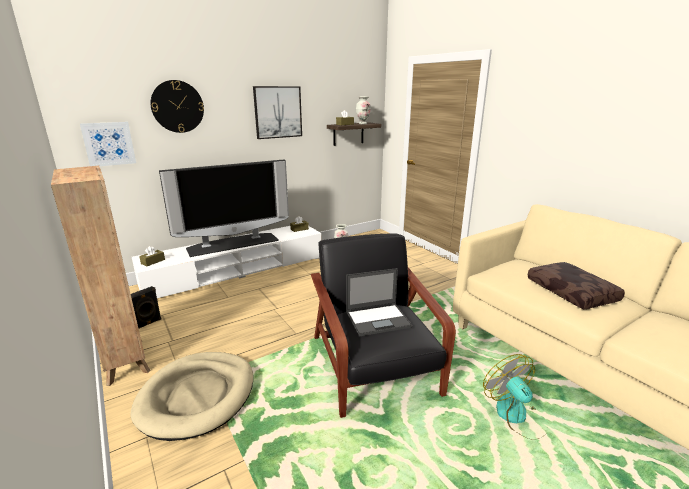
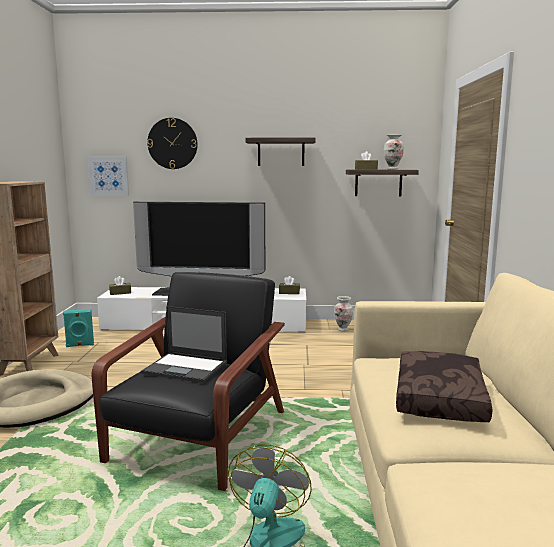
camera: 35 degrees right, 10 degrees down
black speaker [131,286,162,329] -> turquoise speaker [63,309,94,347]
picture [253,86,302,139] -> shelf [245,138,315,166]

